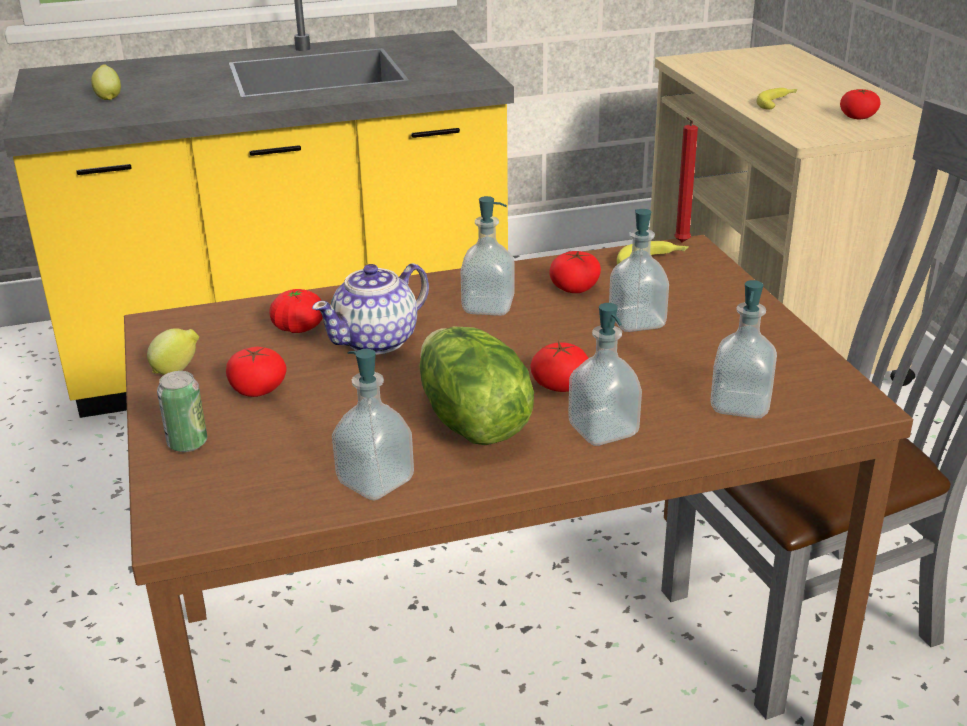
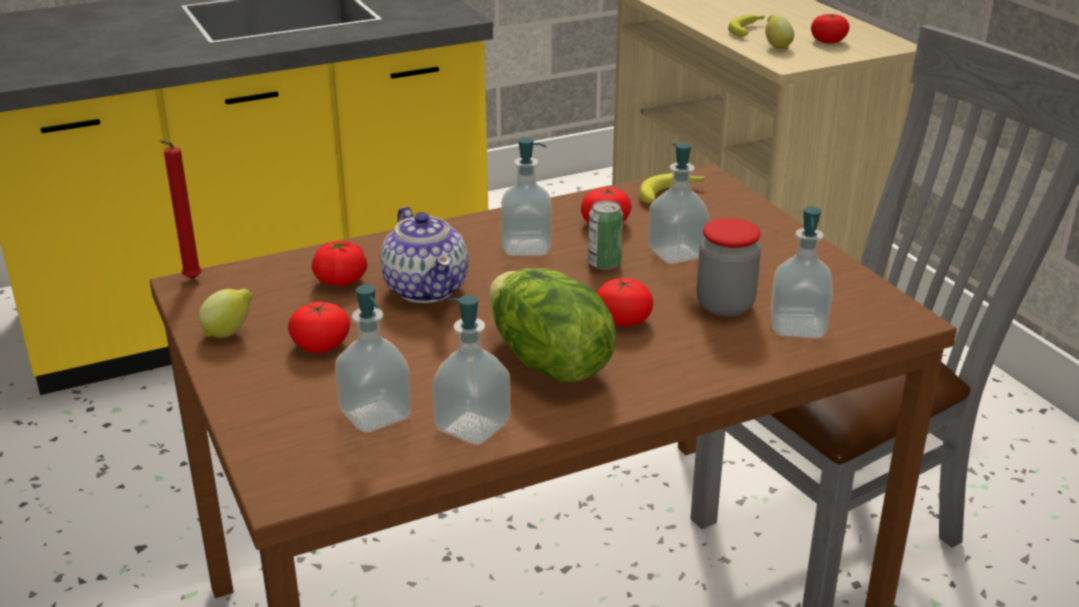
camera: 10 degrees left, 0 degrees up
lemon [91,64,121,100] -> lemon moved to [765,14,794,49]
can [157,371,207,452] -> can moved to [588,200,623,270]
teapot [312,263,429,355] -> teapot turned 60 degrees counterclockwise [380,206,469,303]
soap dispenser [568,303,642,446] -> soap dispenser moved to [335,285,412,433]
red candle [674,117,698,242] -> red candle moved to [159,140,202,279]
none -> jar [697,218,761,317]

